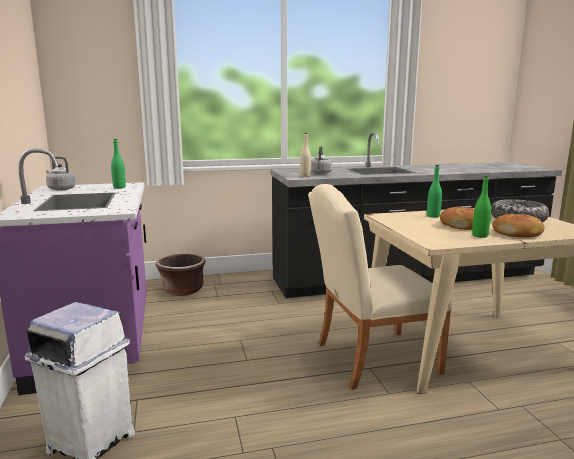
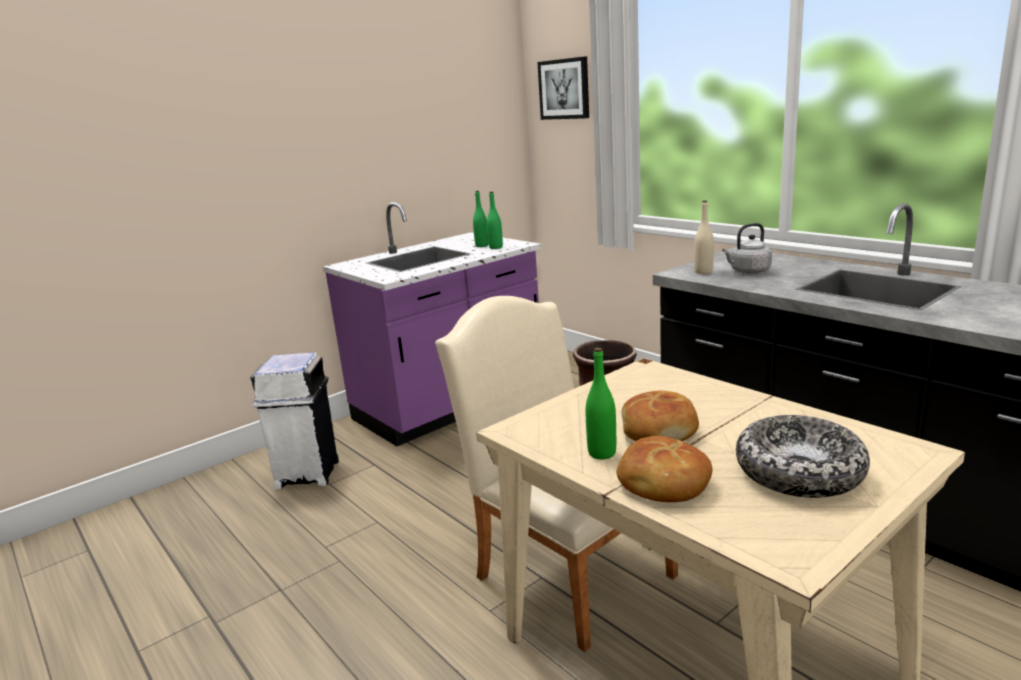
camera: 65 degrees right, 5 degrees up
grey kettle [46,157,76,191] -> none
green bottle [427,165,442,218] -> green bottle moved to [473,191,489,247]
none -> picture [537,56,589,120]

